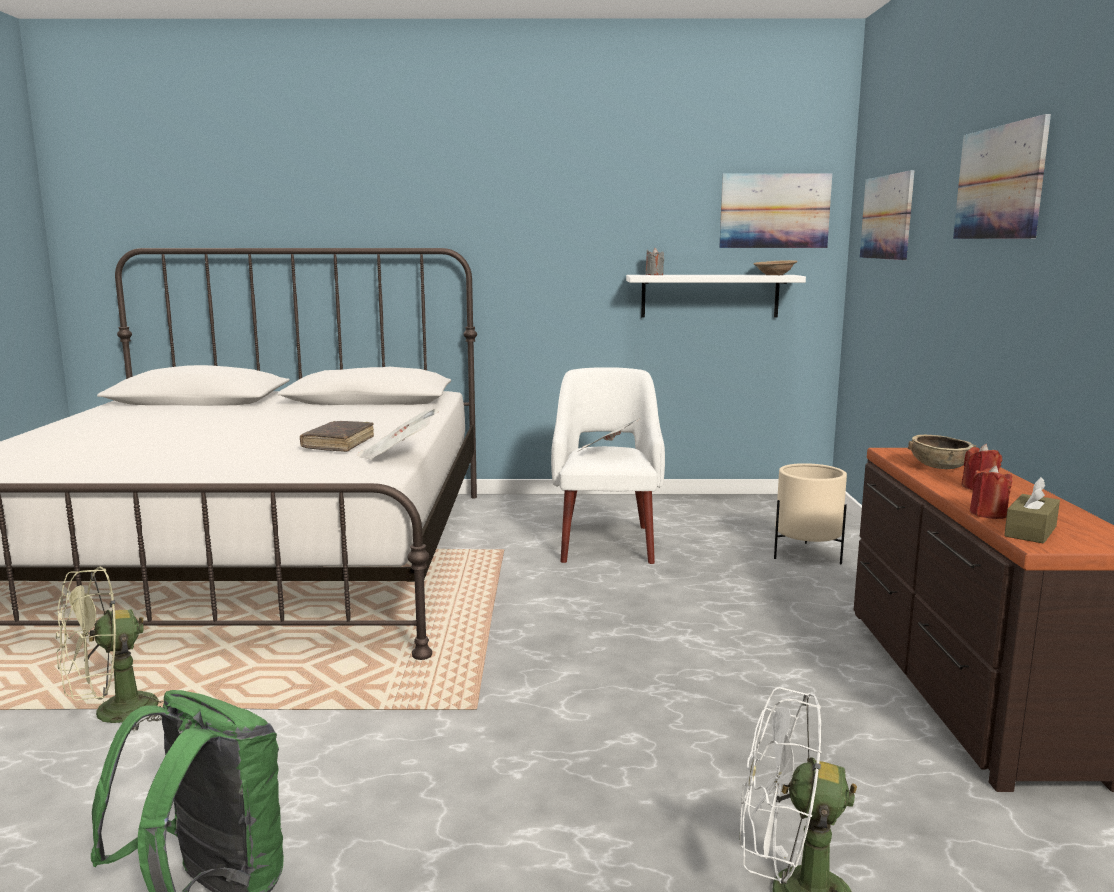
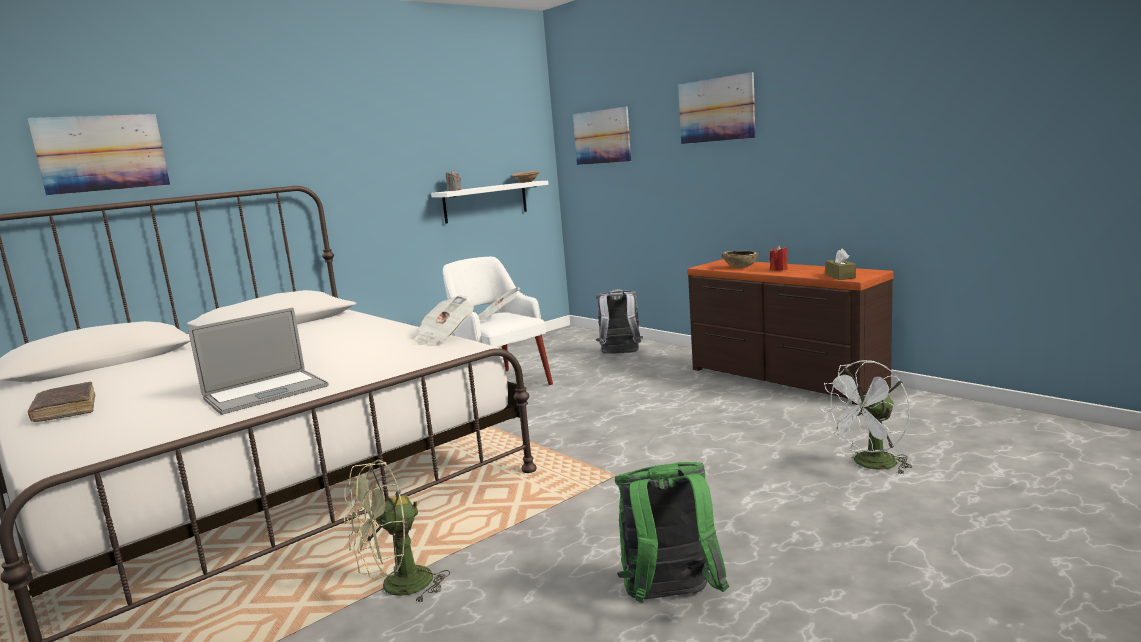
camera: 40 degrees left, 0 degrees up
green fan [56,566,164,732] -> green fan turned 45 degrees clockwise [344,460,450,604]
brown book [300,421,374,452] -> brown book moved to [28,382,95,422]
picture [719,174,832,248] -> picture moved to [27,114,170,195]
beige planter [774,463,847,564] -> grey backpack [596,289,643,354]
red candle [970,465,1013,519] -> none
none -> laptop [188,308,329,415]

